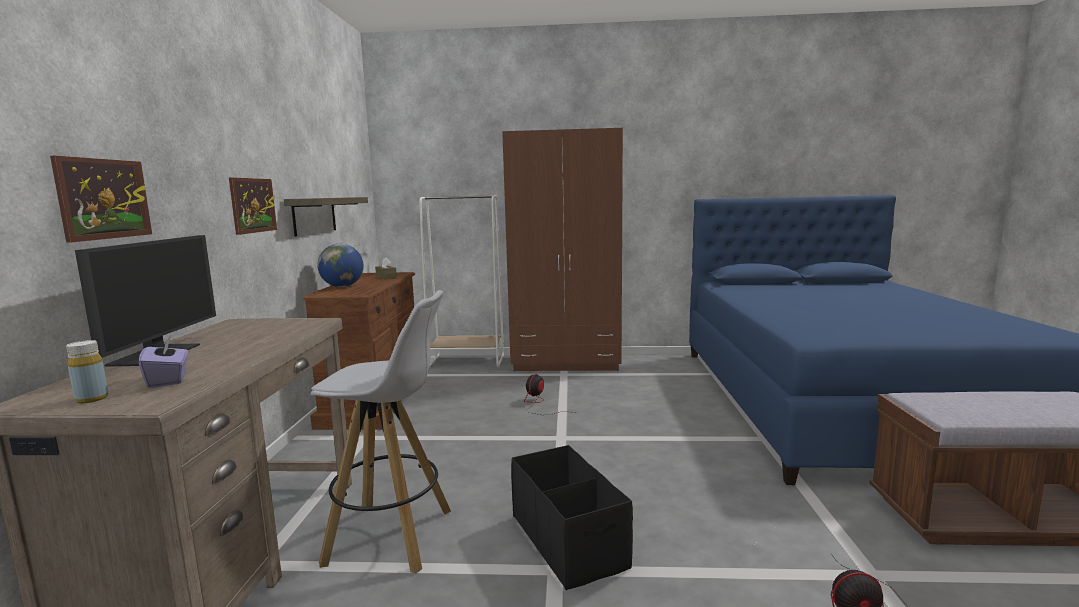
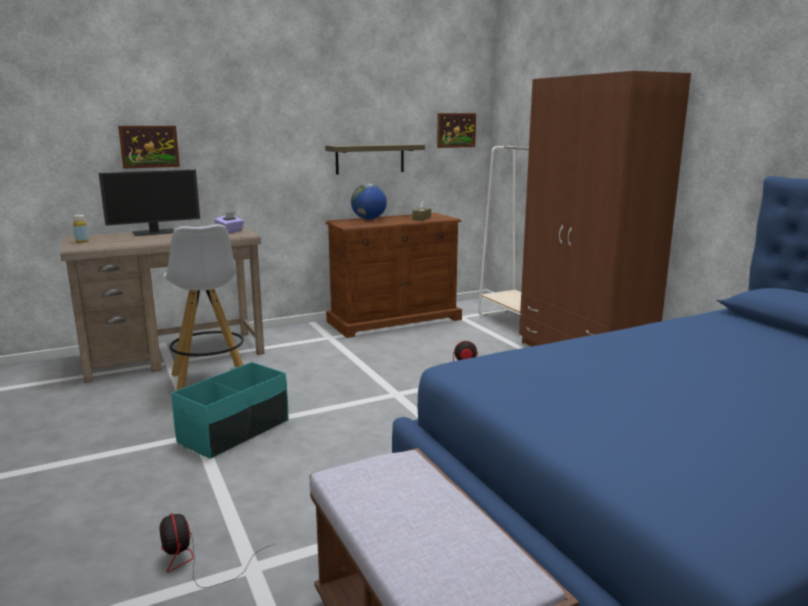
camera: 60 degrees right, 5 degrees up
purple tissue box [139,336,188,388] -> purple tissue box moved to [214,212,244,233]
picture [229,177,277,235] -> picture moved to [437,113,476,148]
black storage box [511,445,633,590] -> turquoise storage box [171,362,289,459]

